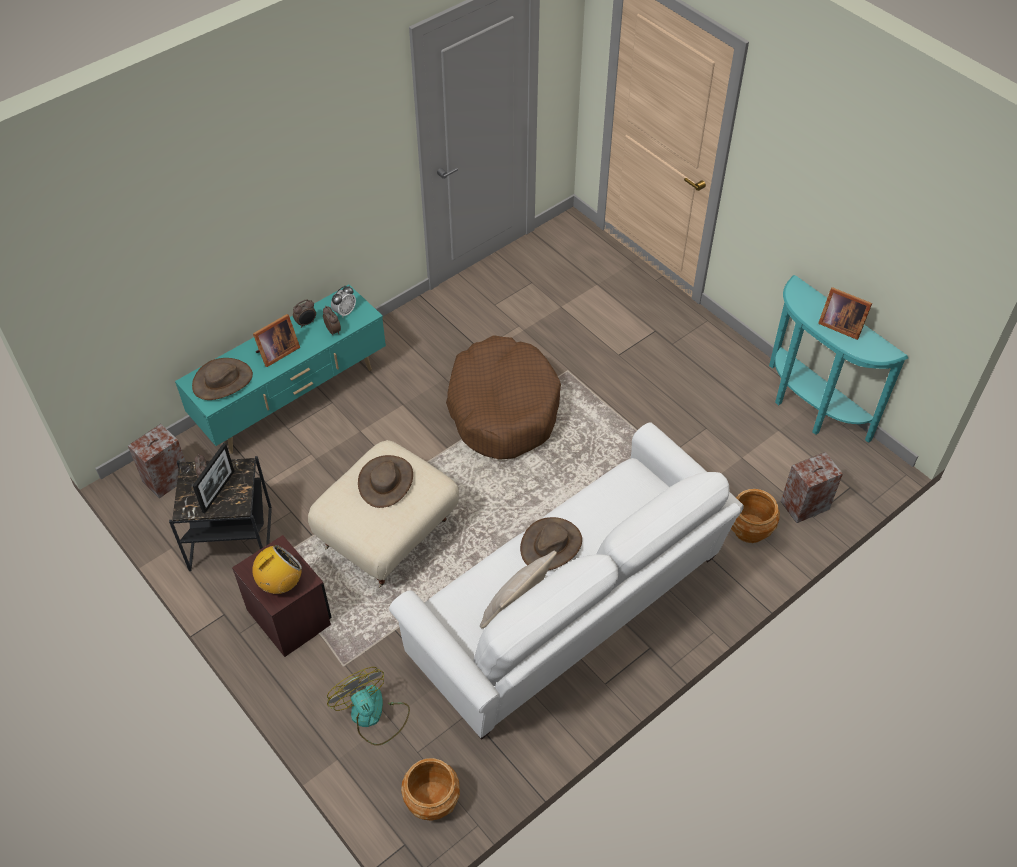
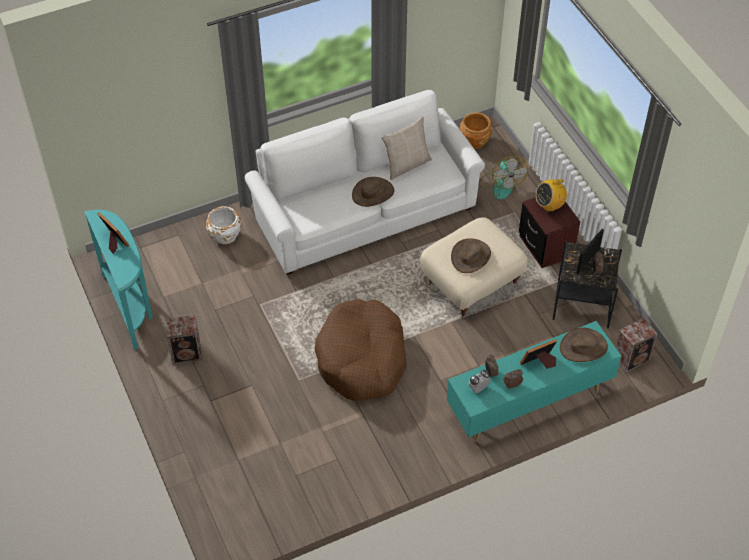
camera: 165 degrees left, 0 degrees up
brown planter [731,489,780,543] -> white planter [206,206,241,245]
speaker [781,452,843,523] -> speaker moved to [165,315,202,364]

